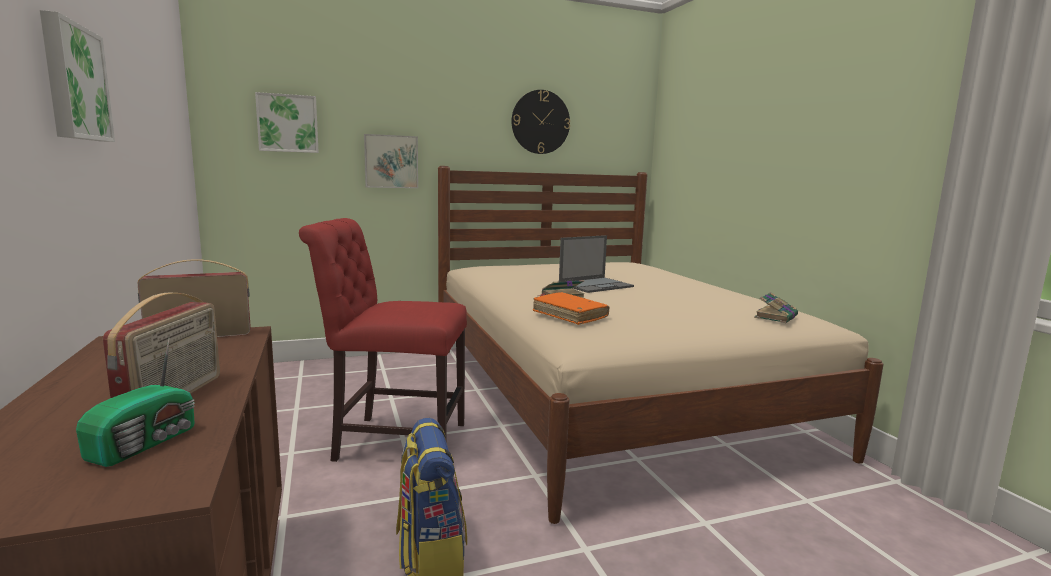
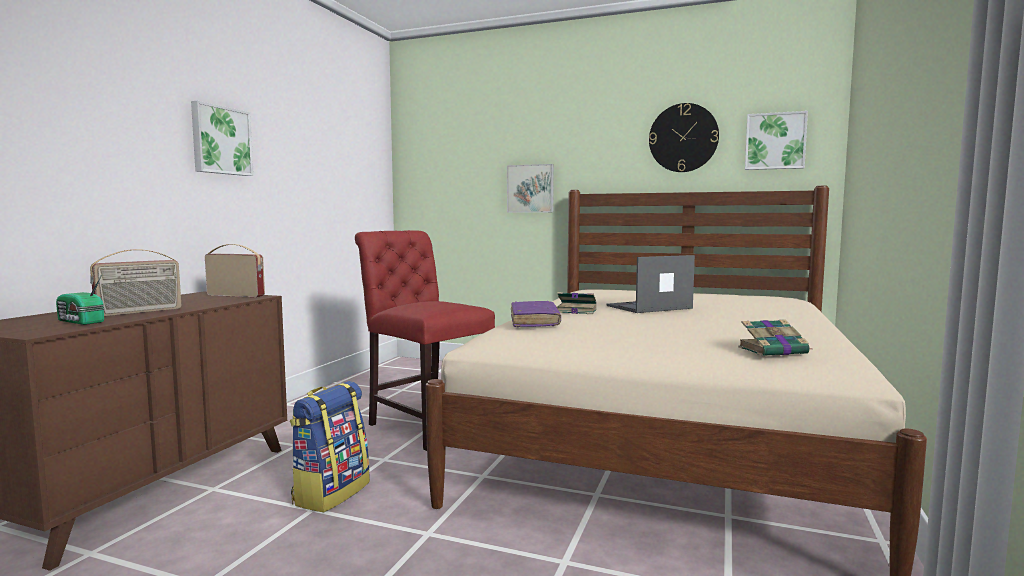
camera: 40 degrees right, 5 degrees down
radio [76,337,195,467] -> radio turned 60 degrees clockwise [56,271,104,325]
picture [255,92,319,153] -> picture moved to [745,111,808,170]
orange book [533,292,609,325] -> purple book [511,301,561,327]
laptop [559,235,634,293] -> laptop turned 150 degrees clockwise [607,255,695,313]

